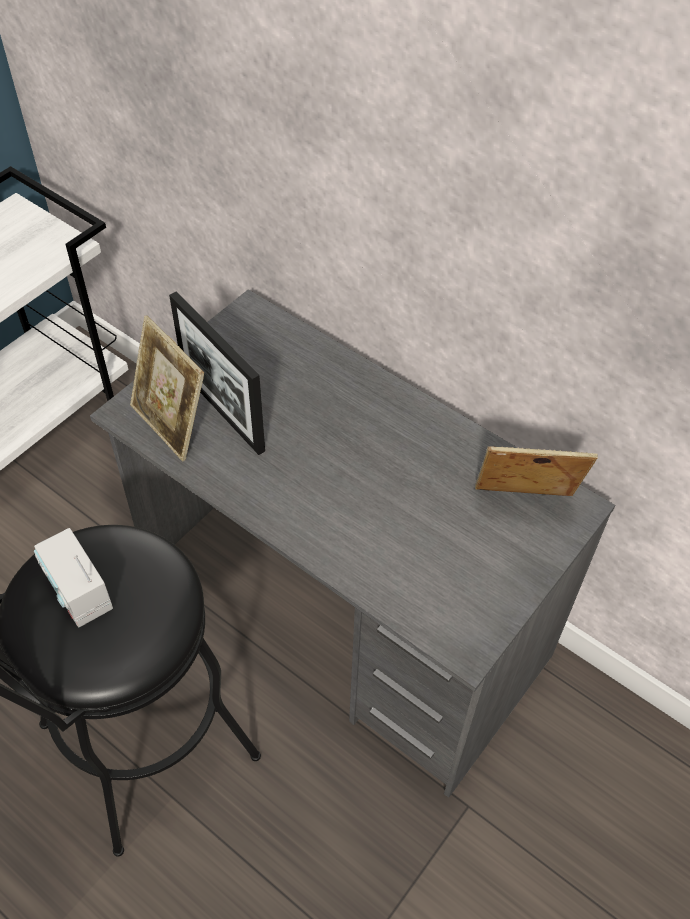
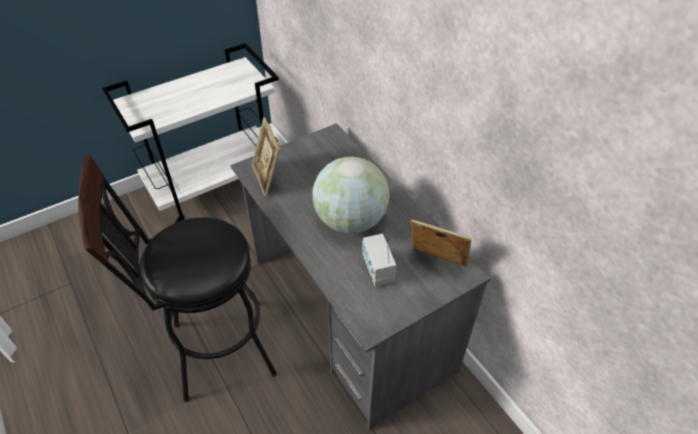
camera: 20 degrees right, 5 degrees down
radio [34,528,113,627] -> radio moved to [362,234,396,287]
picture frame [169,291,265,455] -> none
none -> globe [313,157,390,234]

